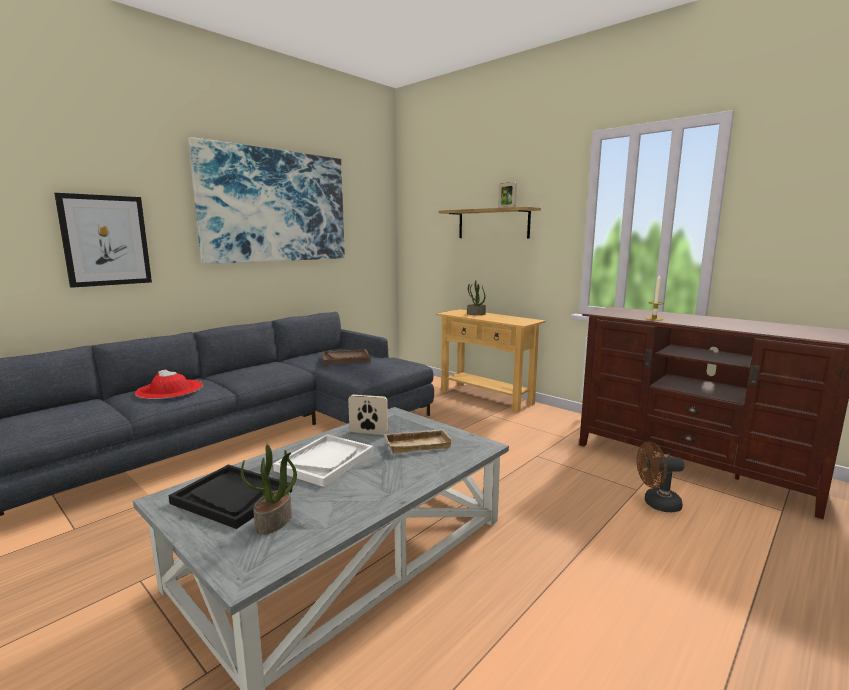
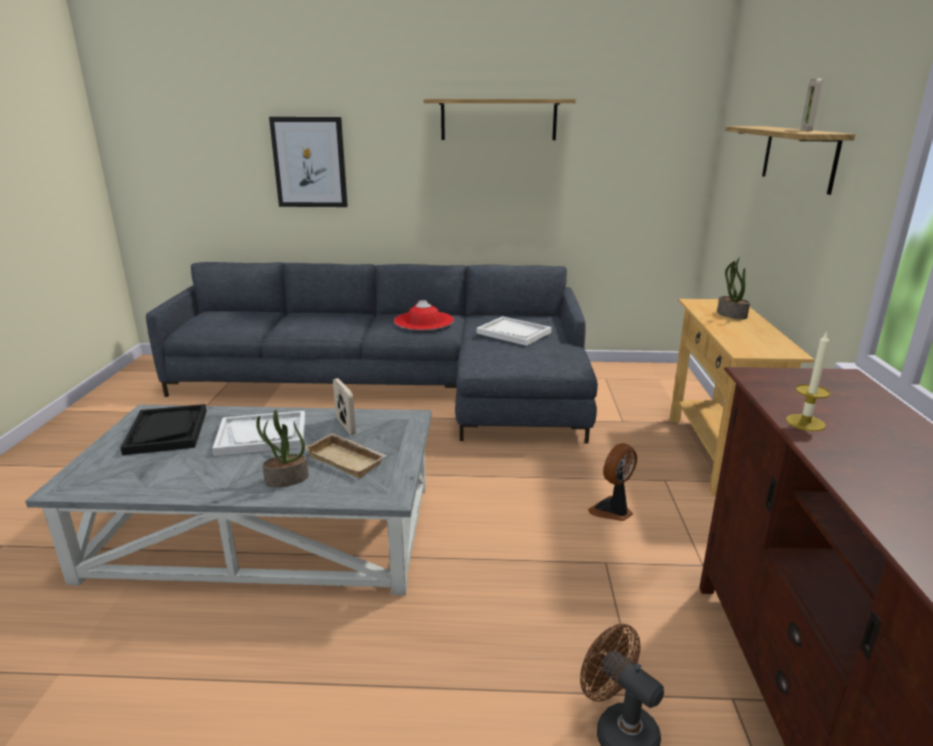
camera: 50 degrees right, 10 degrees up
red hat [135,370,203,399] -> red hat moved to [394,300,454,330]
picture [188,137,345,264] -> shelf [423,99,576,140]
potted plant [241,445,297,535] -> potted plant moved to [256,410,309,487]
brown tray [323,349,371,365] -> white tray [477,316,552,346]
none -> fan [588,443,637,521]

